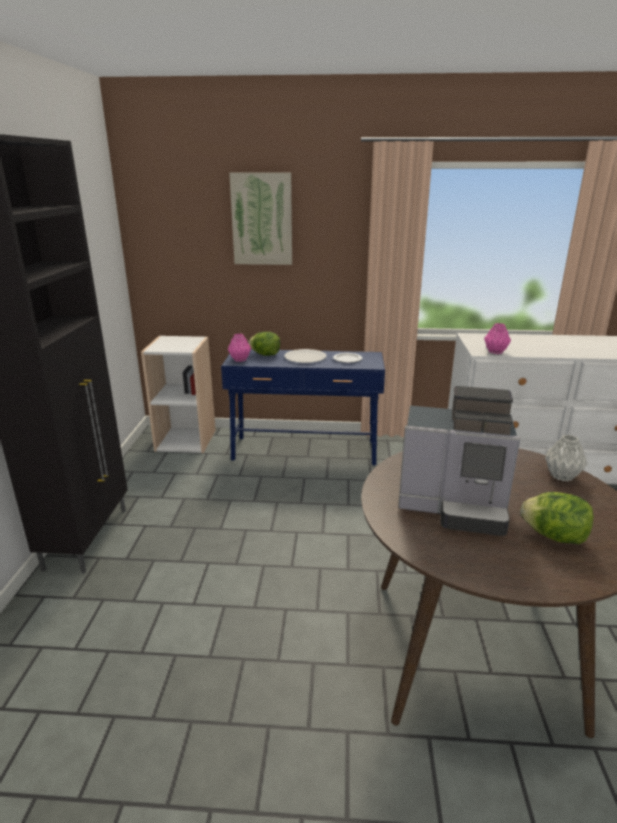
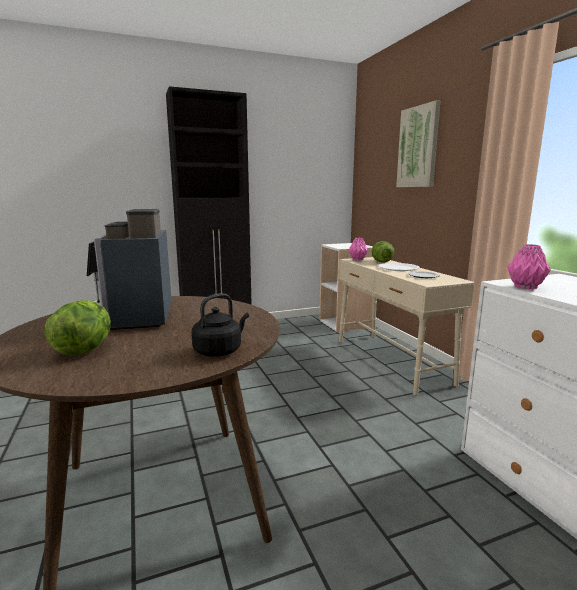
camera: 65 degrees right, 10 degrees down
blue console table [221,349,385,465] -> beige console table [339,257,474,396]
grey vase [545,435,588,481] -> black kettle [191,293,249,357]

